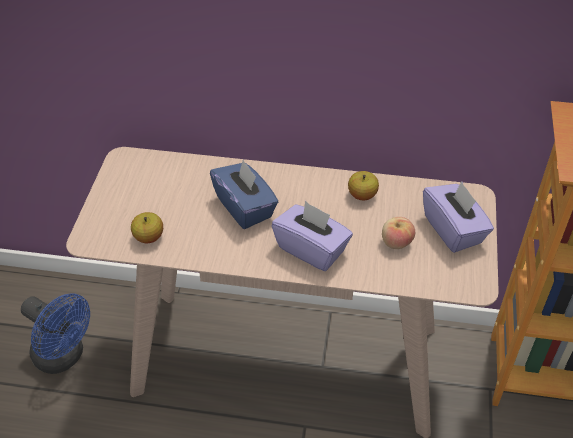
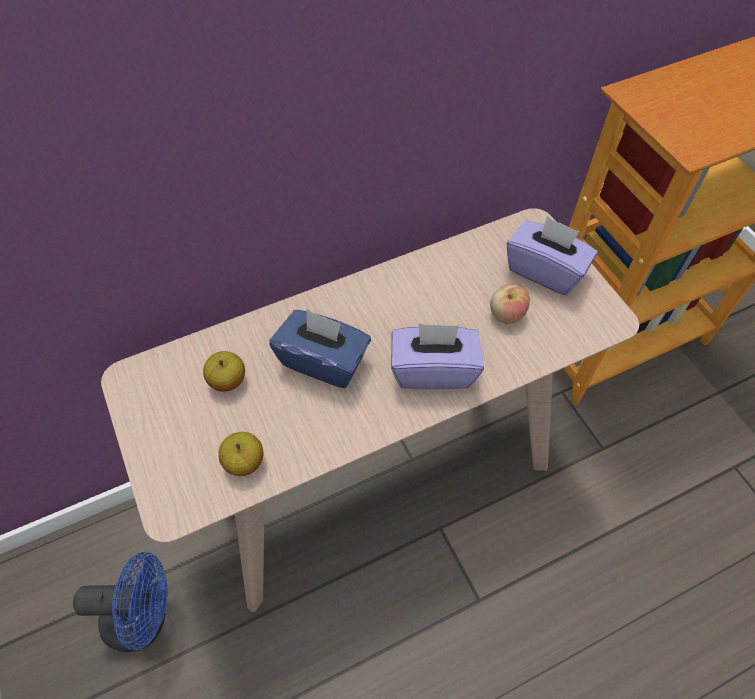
camera: 35 degrees left, 10 degrees up
apple [348,171,379,200] -> apple moved to [203,351,245,392]

